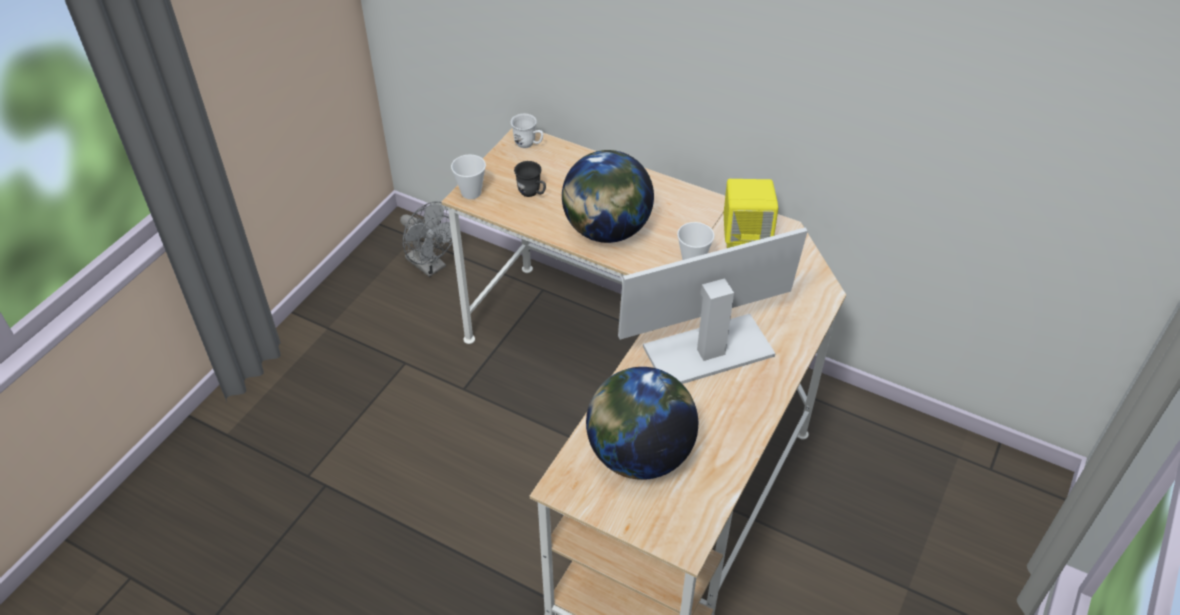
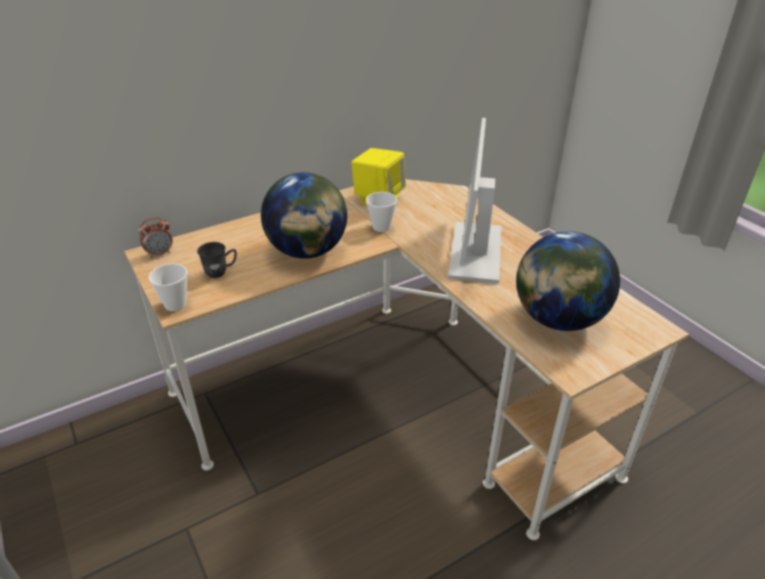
camera: 60 degrees left, 10 degrees down
grey fan [400,201,452,277] -> none
white mug [511,114,543,148] -> alarm clock [138,217,172,258]

